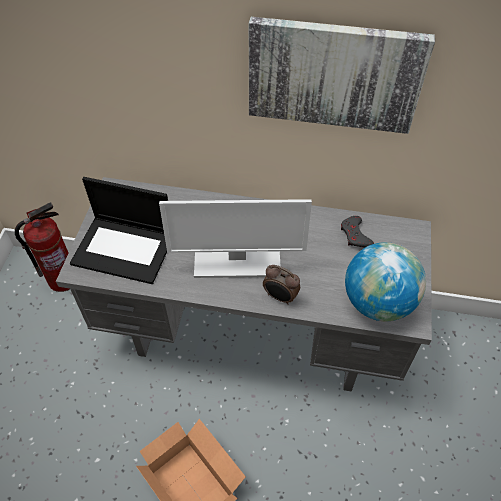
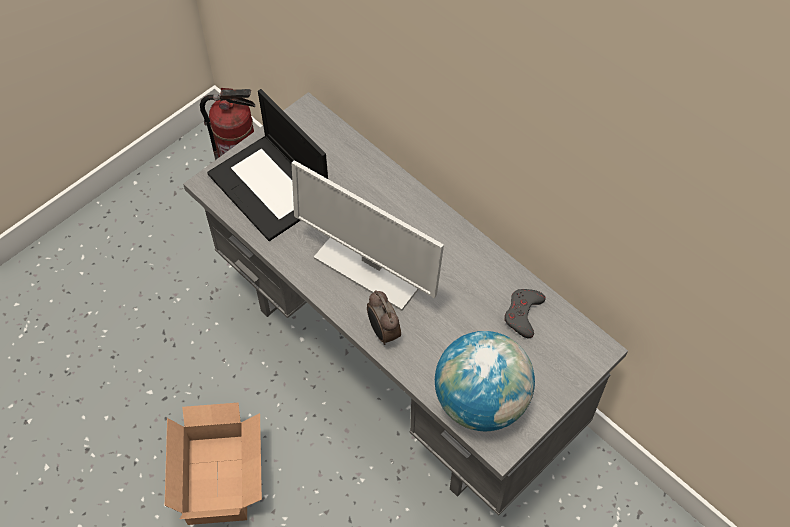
camera: 35 degrees right, 5 degrees up
picture [249,17,435,134] -> none

